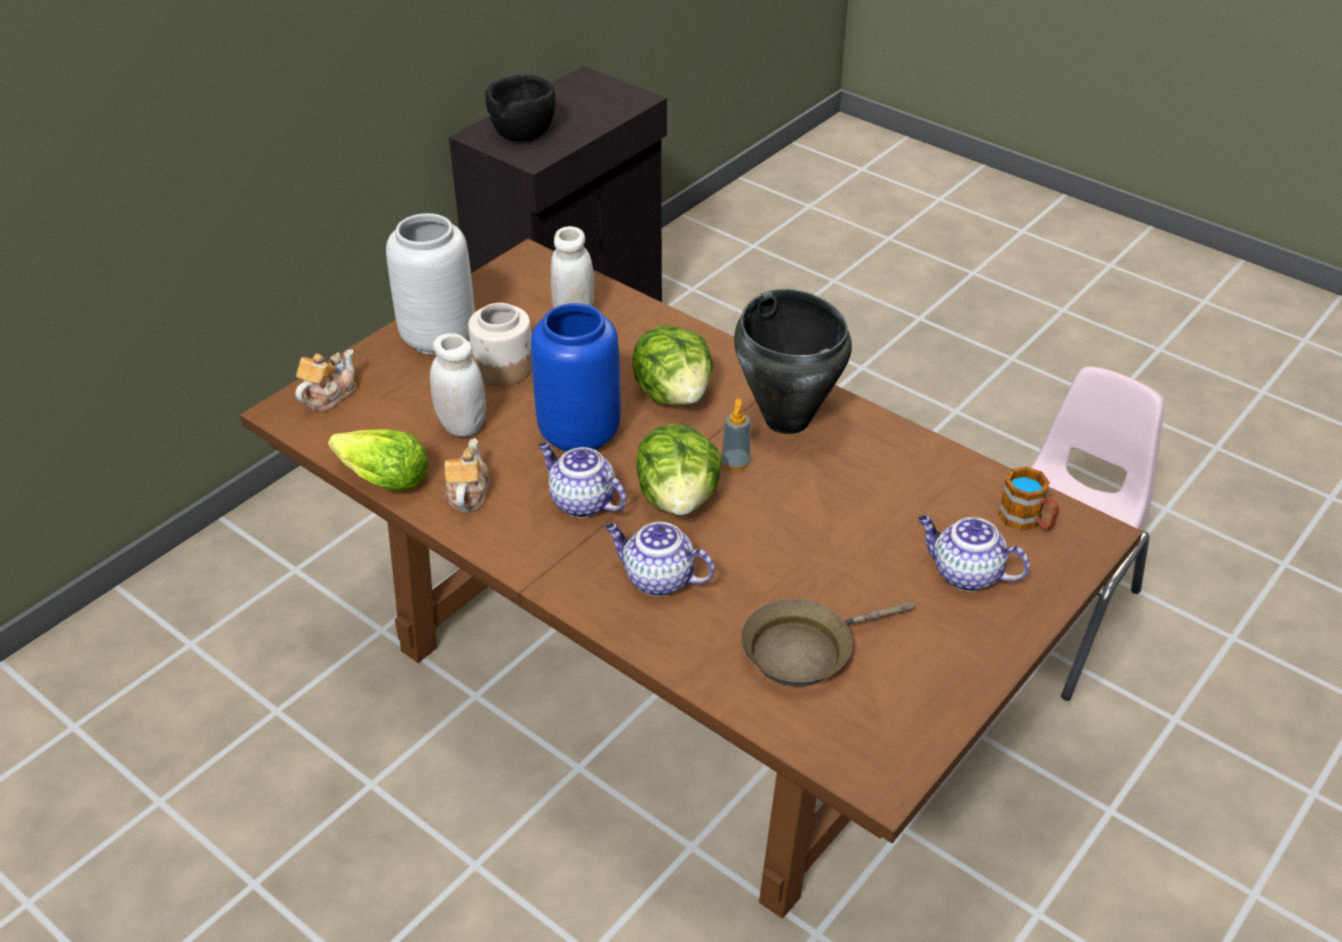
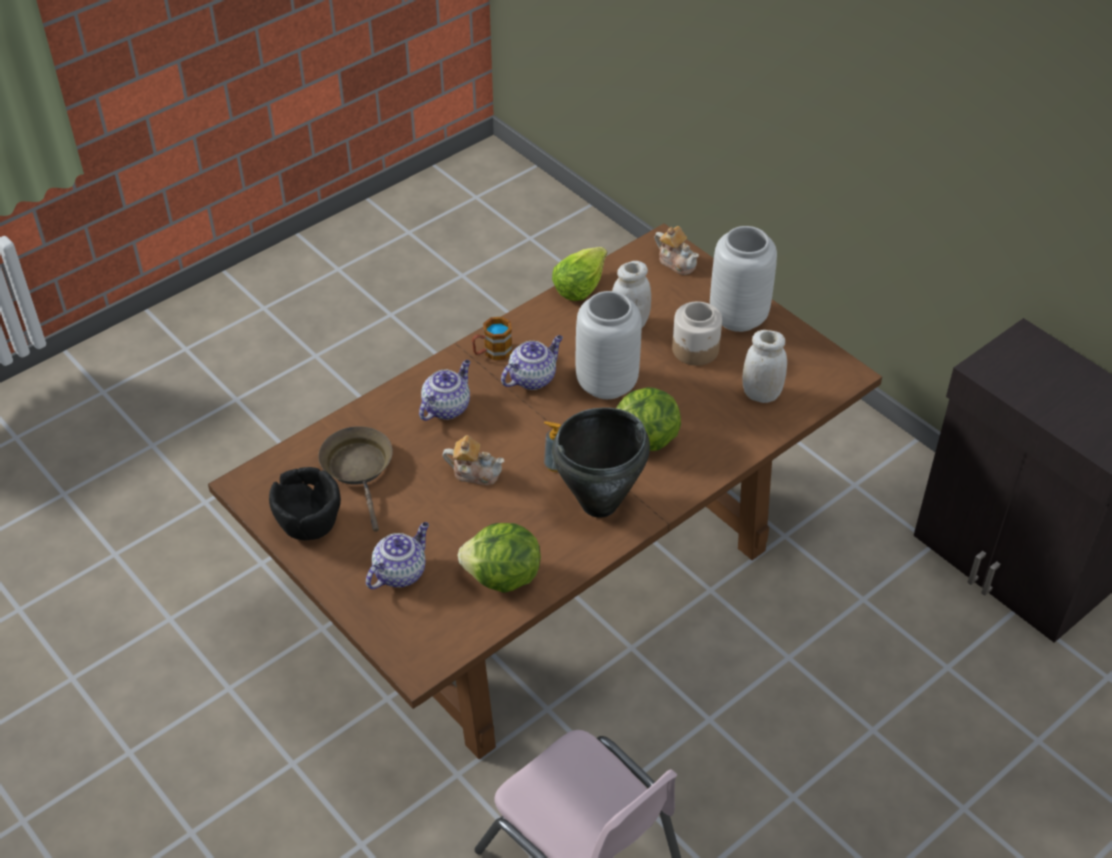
camera: 100 degrees right, 5 degrees up
teapot [445,438,490,512] -> teapot moved to [443,435,504,485]
black bowl [485,75,556,142] -> black bowl moved to [269,467,341,540]
blue vase [531,303,621,452] -> grey vase [576,291,642,399]
lettuce [636,424,722,515] -> lettuce moved to [458,523,541,593]
mug [998,466,1059,531] -> mug moved to [472,317,512,360]

